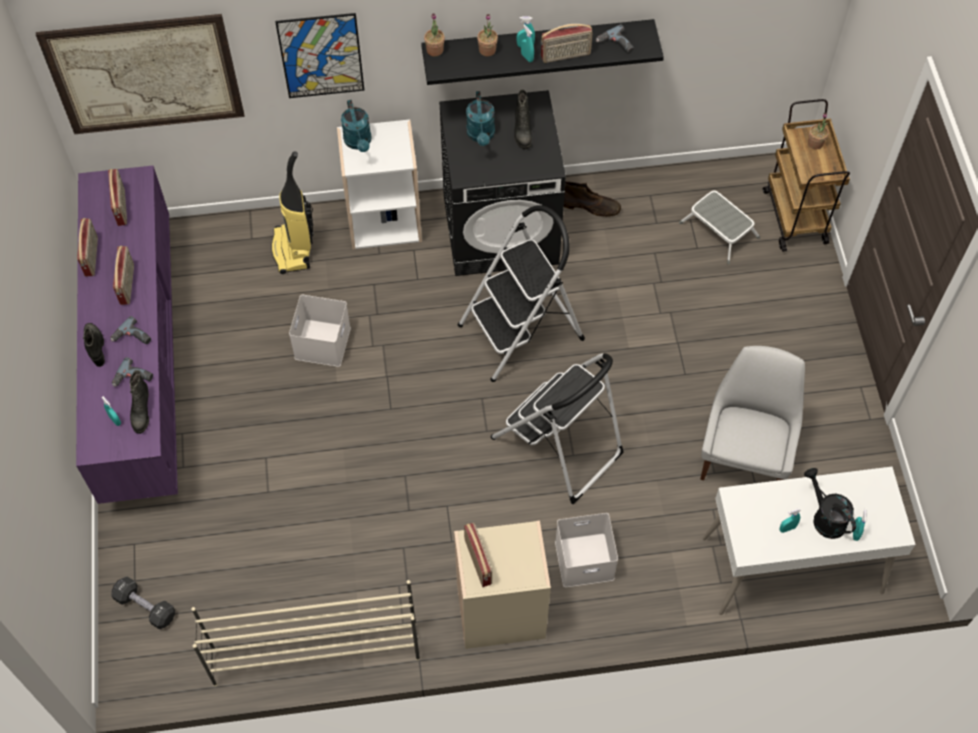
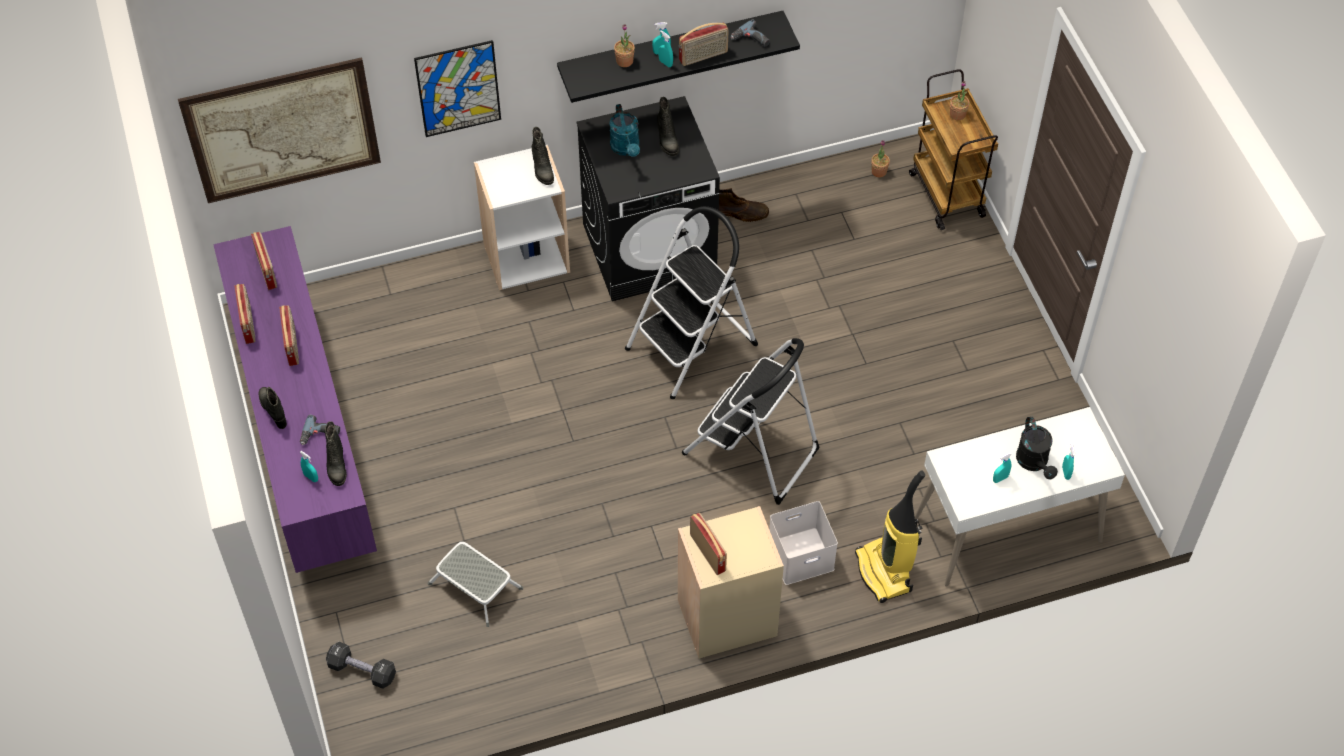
camera: 10 degrees left, 5 degrees down
power drill [110,316,151,344] -> none
beige shoe rack [191,580,420,687] -> none
vacuum cleaner [272,151,314,274] -> vacuum cleaner moved to [855,470,925,603]
white storage box [289,295,351,367] -> none
turquoise watering can [341,100,372,152] -> none
potted plant [424,13,445,57] -> potted plant moved to [871,141,890,177]
grey step ladder [679,190,760,264] -> grey step ladder moved to [428,542,523,627]
white chair [700,346,805,481] -> none
black watering can [804,468,856,539] -> black watering can turned 150 degrees counterclockwise [1016,417,1058,479]
none -> black boot [532,127,554,185]

